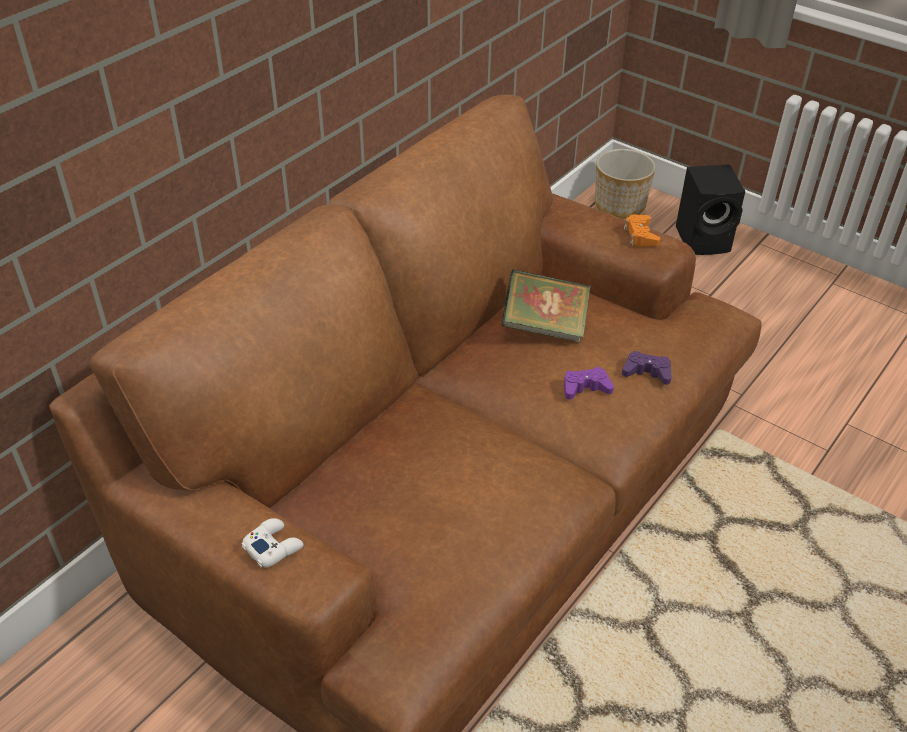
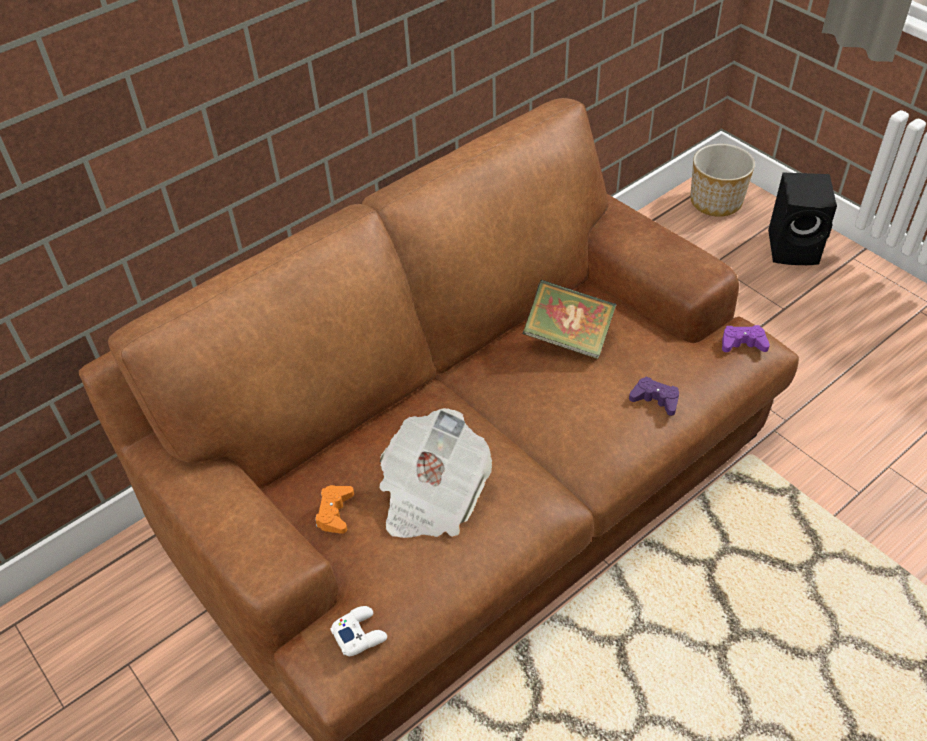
camera: 15 degrees right, 5 degrees up
white game controller [241,518,303,567] -> white game controller moved to [330,606,387,656]
purple game controller [564,367,614,400] -> purple game controller moved to [722,325,770,352]
orange game controller [624,214,660,247] -> orange game controller moved to [315,485,354,534]
none -> newspaper [379,408,492,538]

